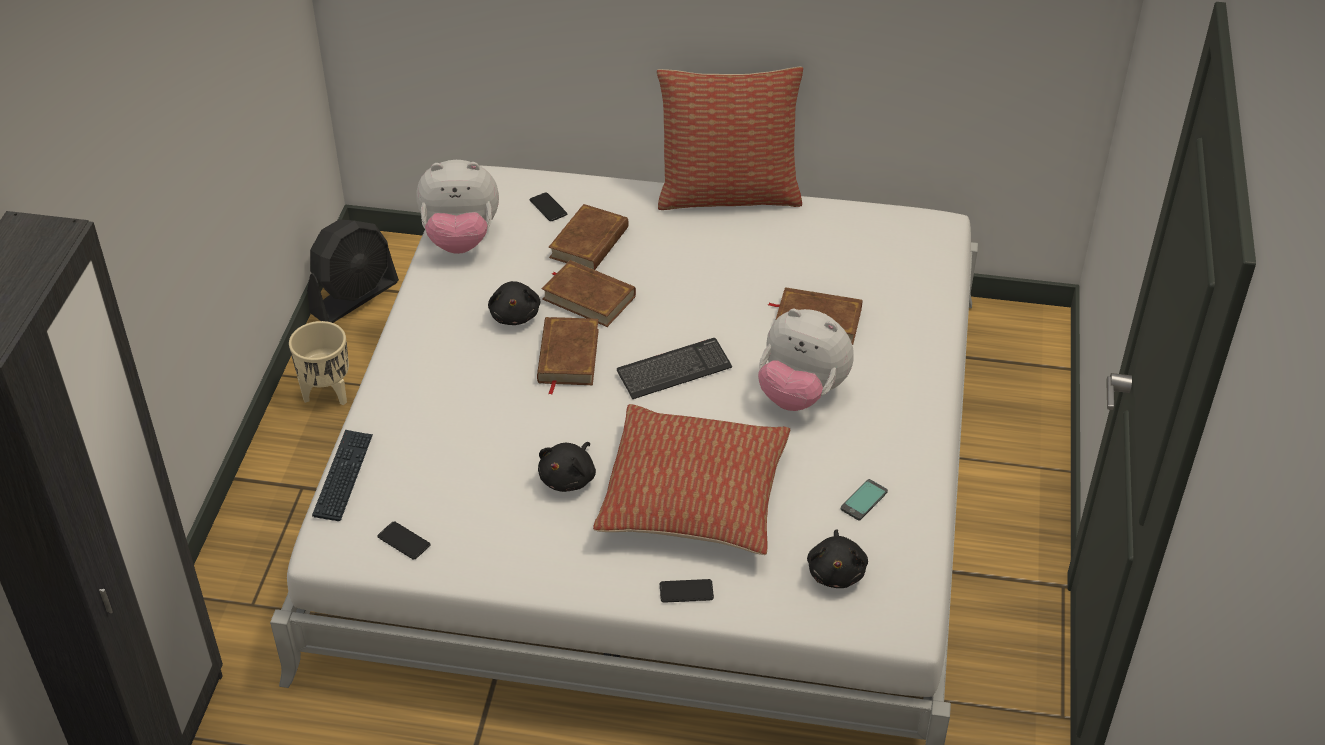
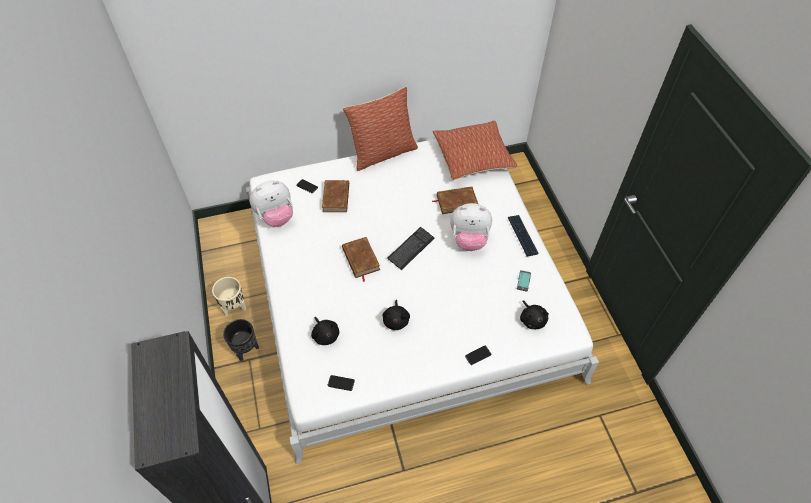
camera: 25 degrees left, 10 degrees up
black fan [307,219,399,323] -> none
keyboard [312,430,373,521] -> keyboard moved to [507,215,539,257]
black plush toy [488,281,540,325] -> black plush toy moved to [311,317,339,345]
brown book [541,260,636,327] -> none
pillow [593,404,790,555] -> pillow moved to [433,121,518,180]
none -> black planter [223,319,259,361]

